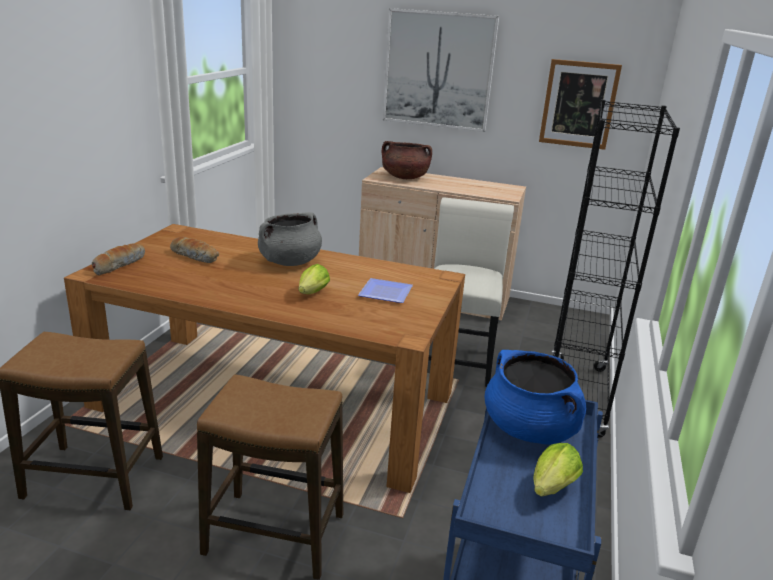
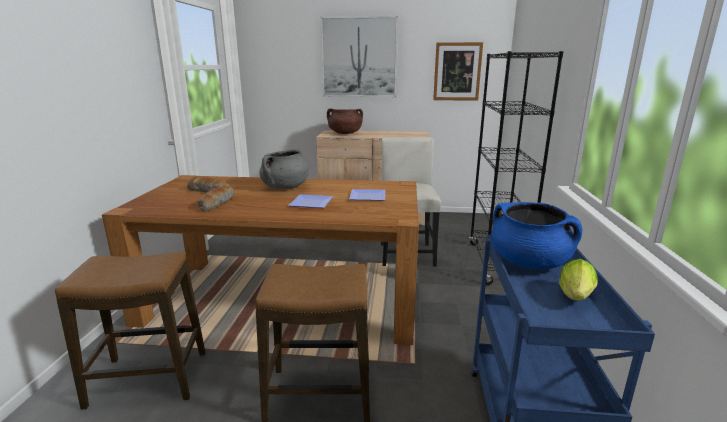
camera: 10 degrees left, 5 degrees down
bread [92,243,145,276] -> bread moved to [198,186,234,212]
lettuce [299,264,330,294] -> plate [288,195,333,208]

